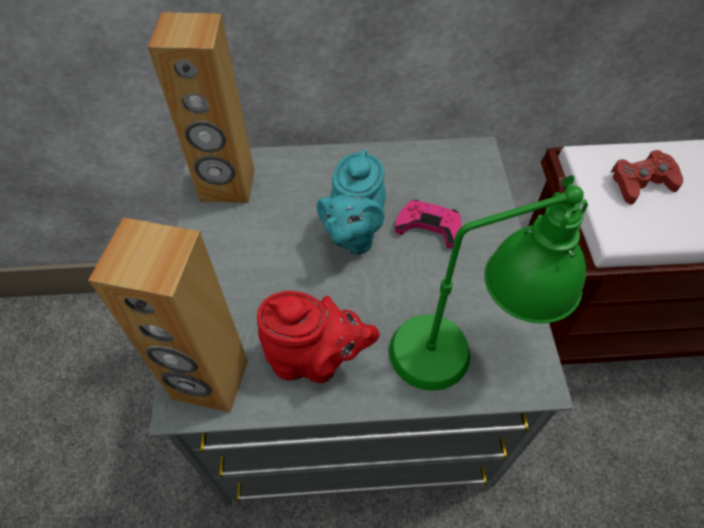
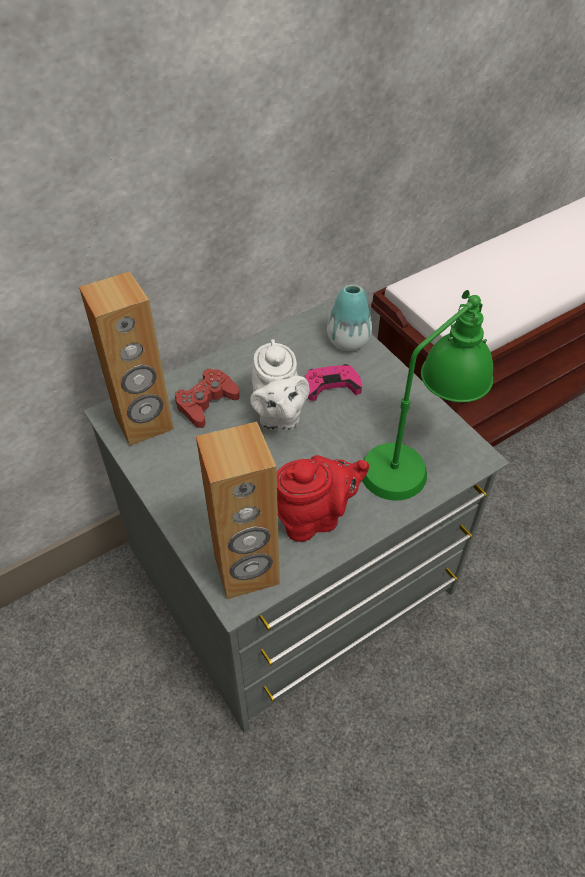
camera: 30 degrees left, 5 degrees down
turquoise teapot [317,149,386,255] -> white teapot [250,339,310,430]
red game controller [610,150,683,205] -> red game controller moved to [175,368,239,428]
none -> vase [327,284,372,351]

